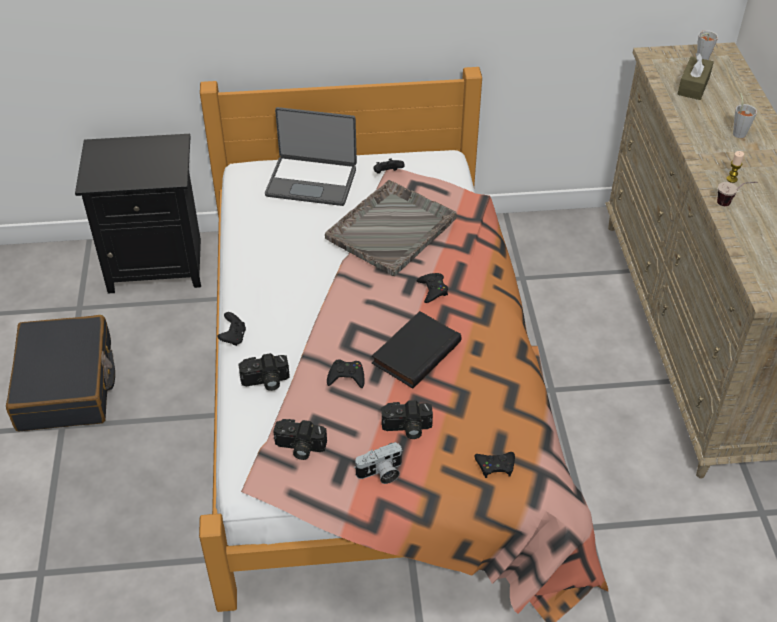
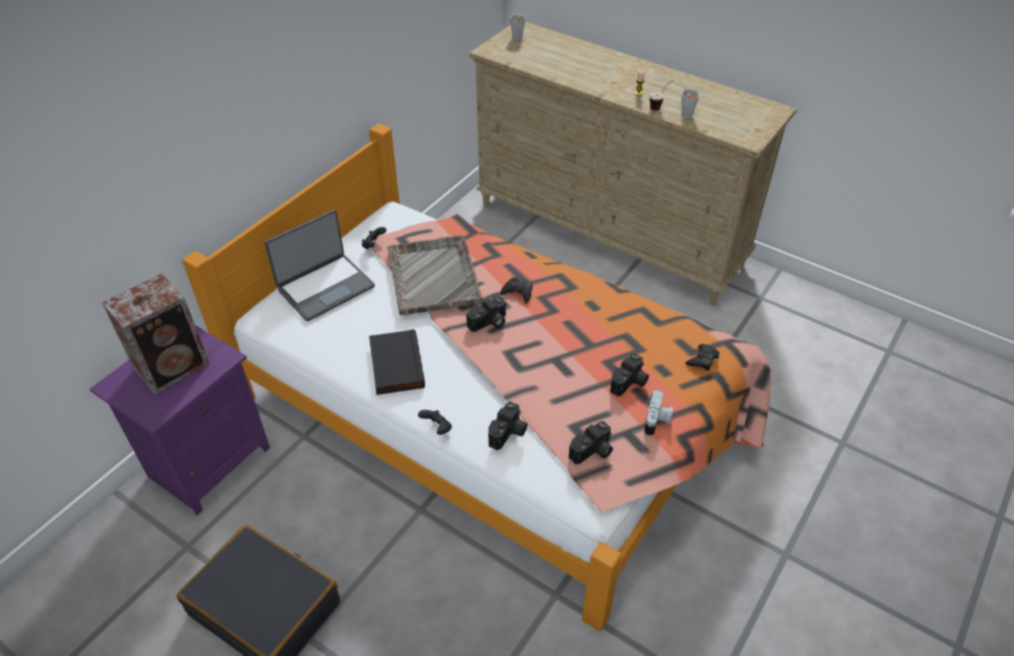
camera: 50 degrees left, 0 degrees up
black nightstand [75,134,201,294] -> purple nightstand [90,325,270,515]
black game controller [327,360,365,388] -> none
black book [372,311,462,389] -> black book moved to [369,329,425,395]
brown tissue box [677,53,714,100] -> none
grey cup [733,93,757,138] -> grey cup moved to [677,84,699,118]
none -> speaker [102,273,210,395]
none -> camera [466,297,506,332]

